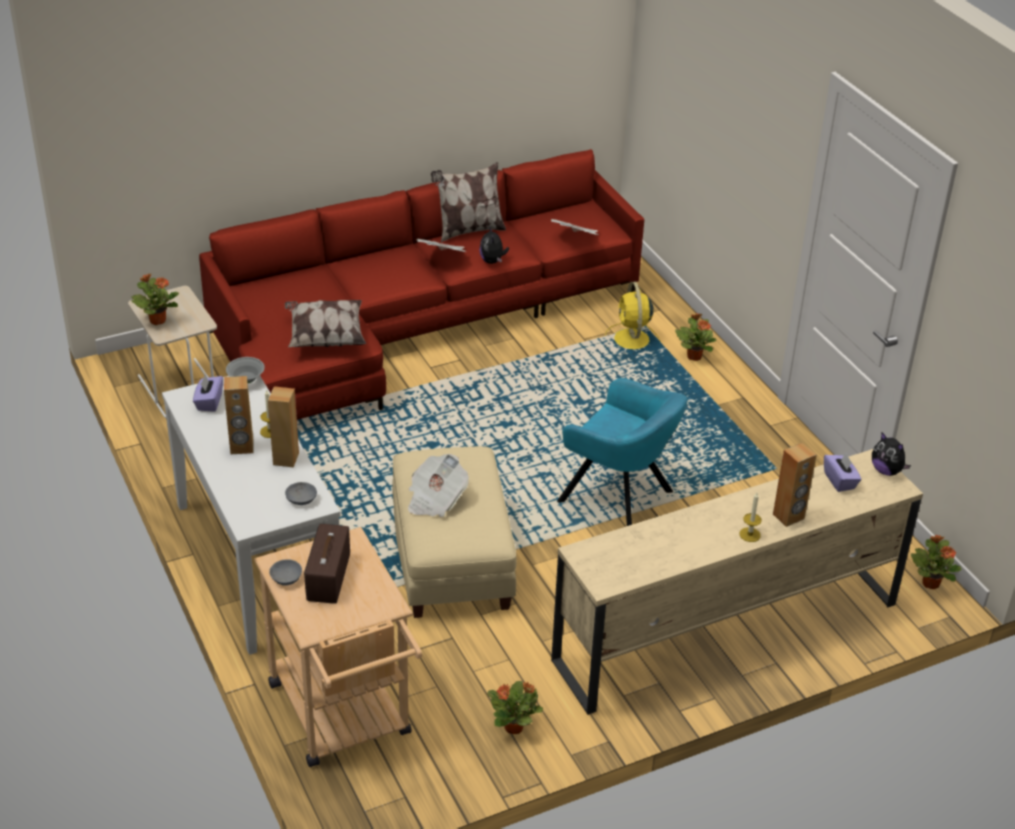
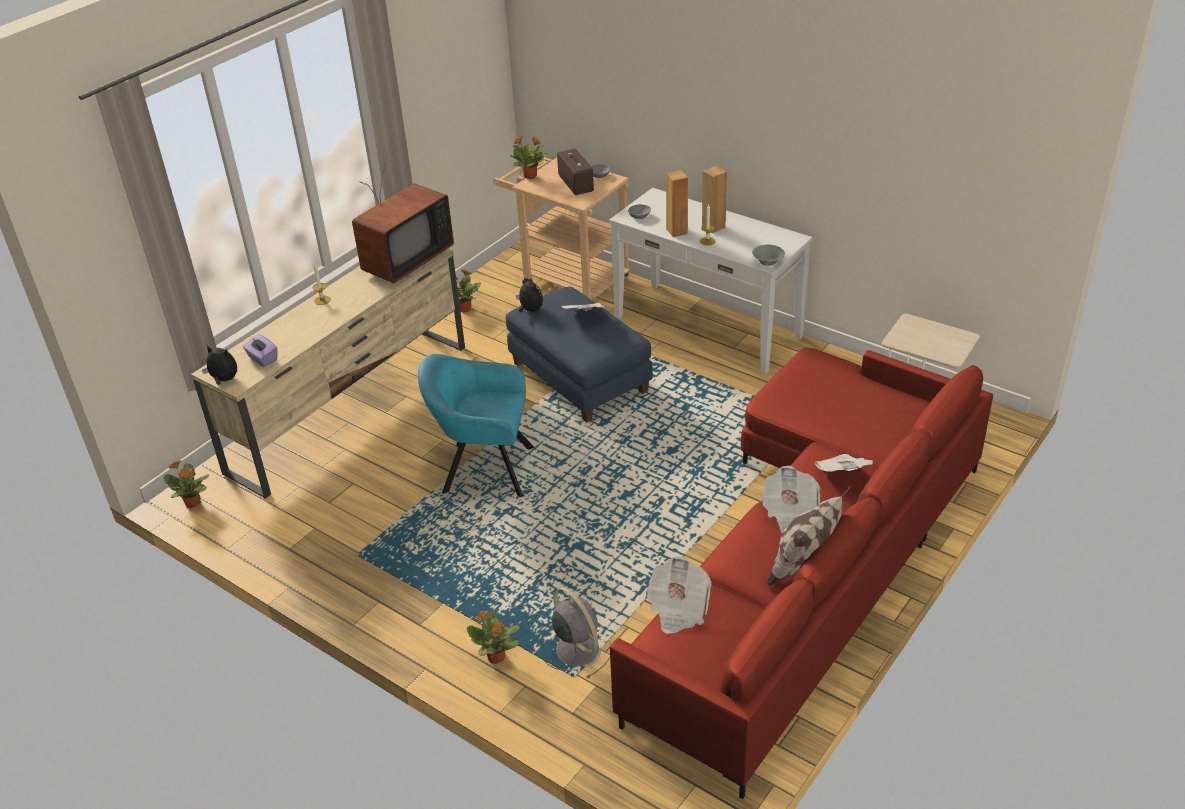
camera: 155 degrees right, 0 degrees up
potted plant [131,273,179,325] -> potted plant moved to [510,137,548,179]
purple tissue box [193,374,223,412] -> none
pillow [285,300,366,348] -> none
beige ottoman [392,446,517,618] -> blue ottoman [506,287,653,423]
plush toy [479,225,509,264] -> plush toy moved to [516,277,543,312]
yellow fan [605,282,661,349] -> grey fan [544,587,611,679]
brown speaker [773,443,817,527] -> none
none -> television [352,162,454,283]
none -> newspaper [815,454,873,472]

